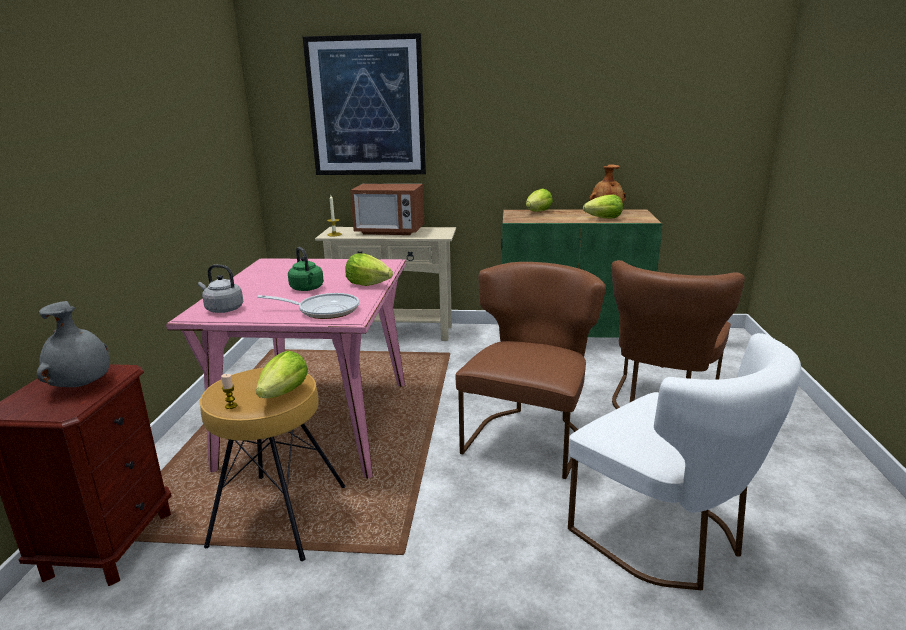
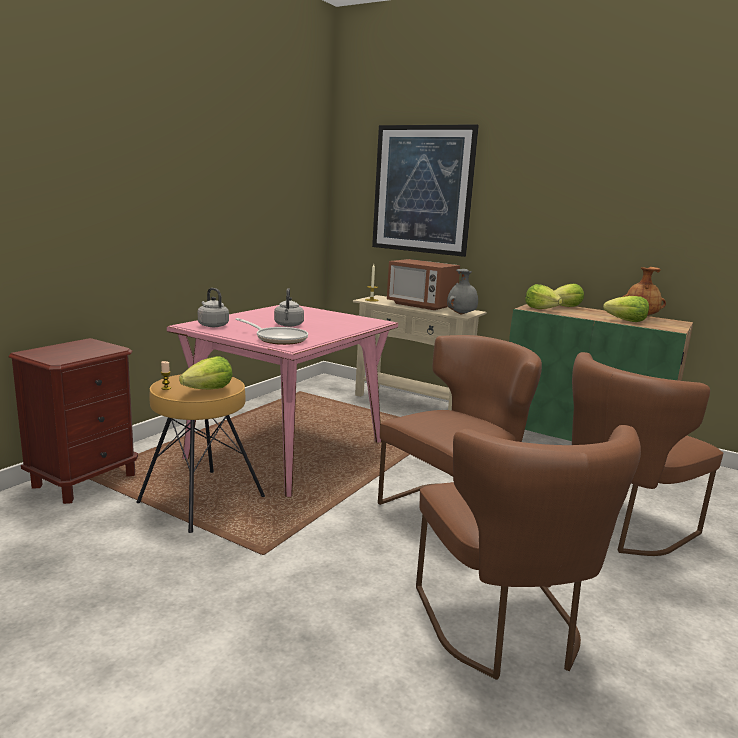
camera: 25 degrees right, 5 degrees down
grey vase [37,301,109,387] -> grey vase moved to [447,269,478,315]
green kettle [288,247,324,291] -> grey kettle [274,288,304,327]
lettuce [345,253,393,286] -> lettuce moved to [525,284,563,309]
white chair [568,333,801,590] -> brown chair [416,425,641,680]

